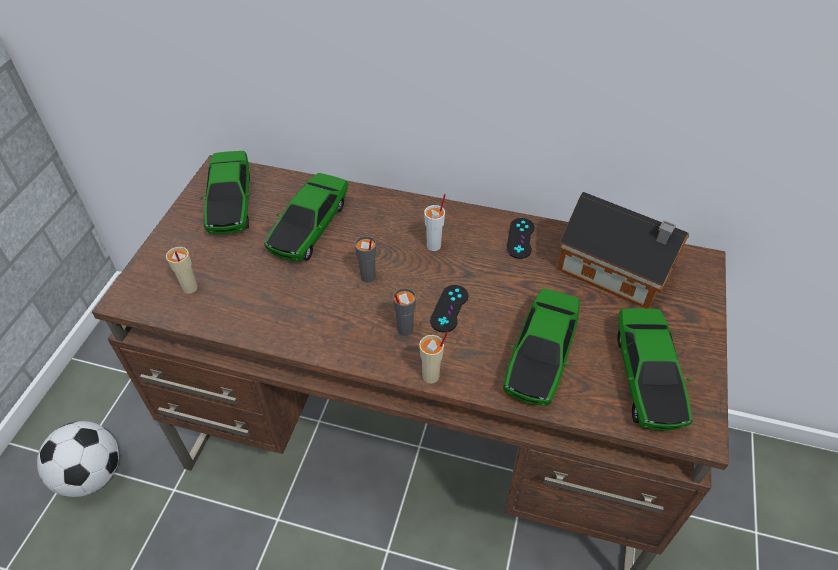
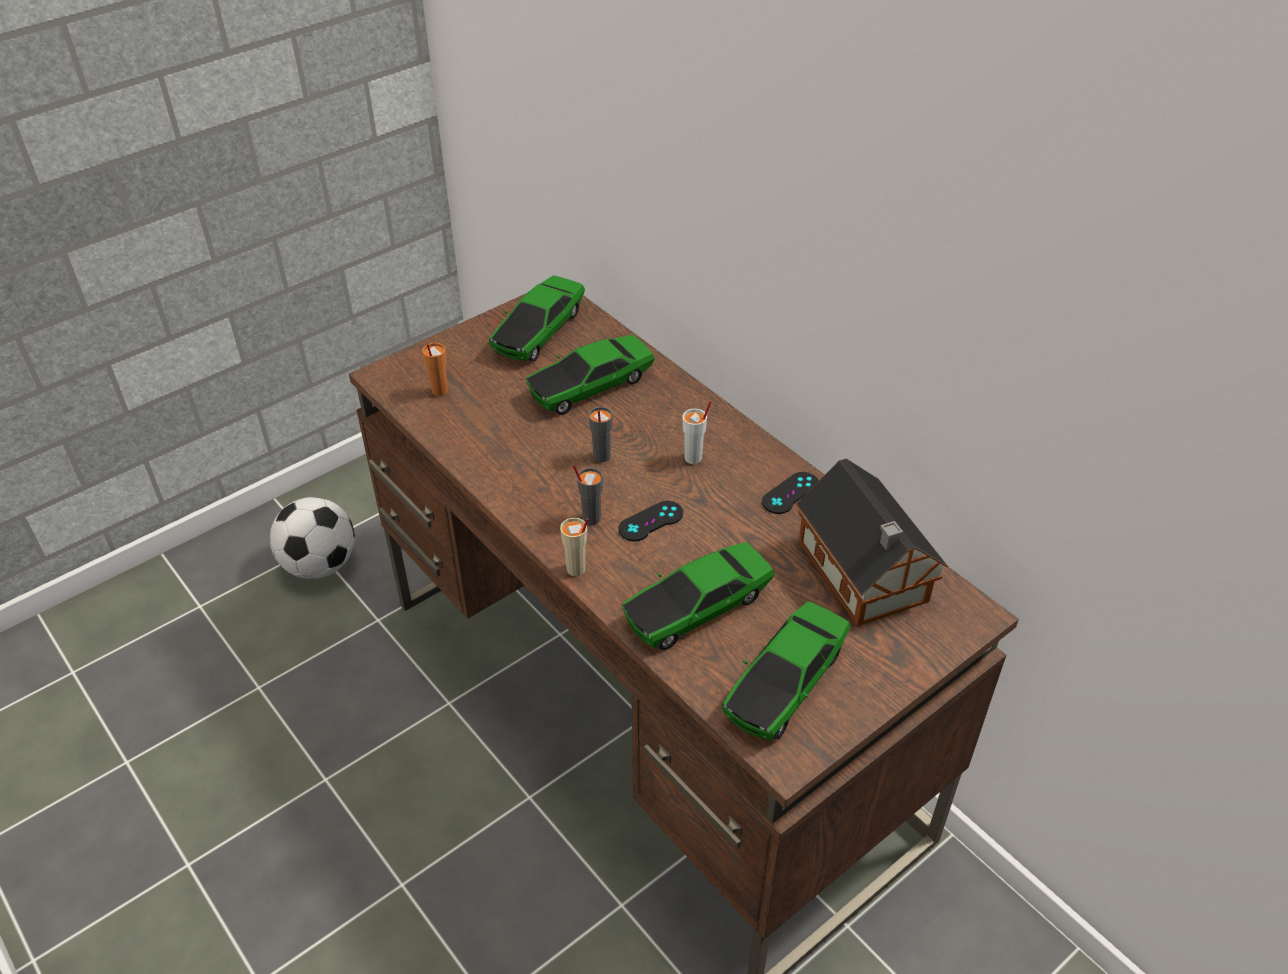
camera: 35 degrees right, 5 degrees down
beige cup [166,247,198,294] -> orange cup [422,343,448,396]

